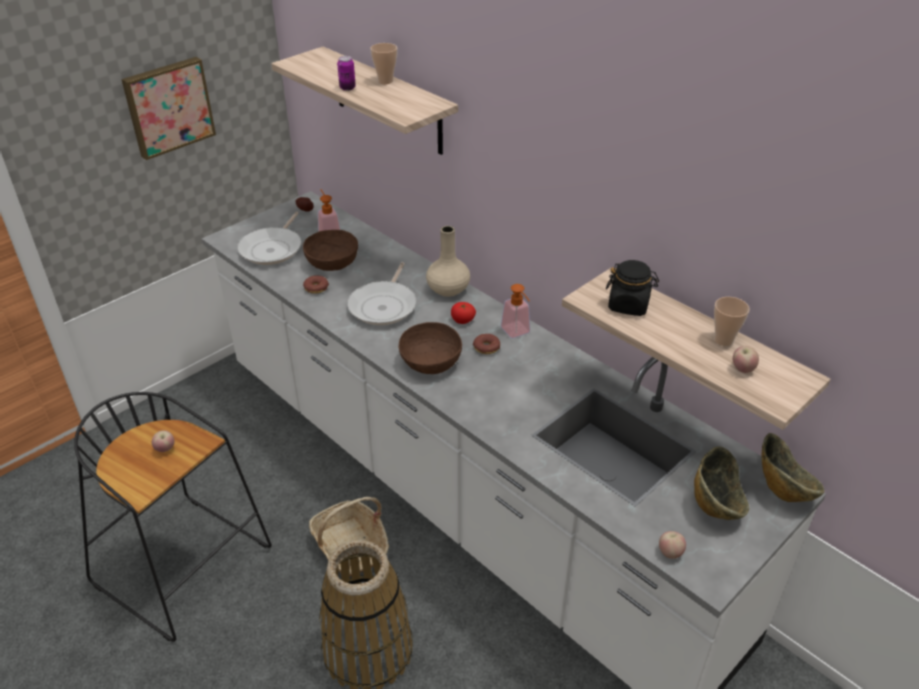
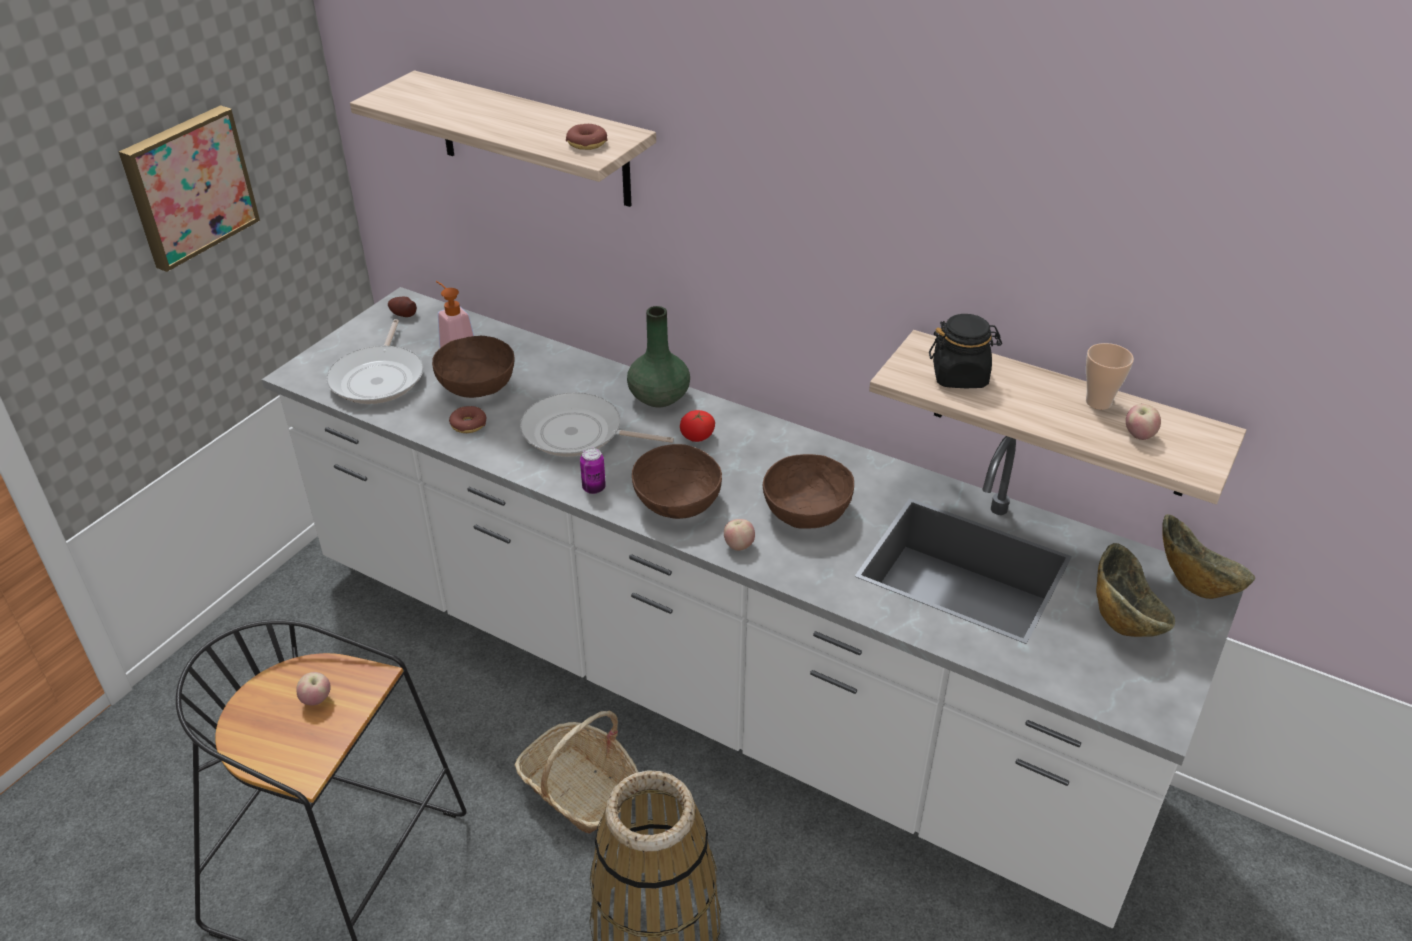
camera: 15 degrees left, 0 degrees up
can [337,56,356,91] -> can moved to [580,448,606,494]
frying pan [347,262,417,325] -> frying pan turned 105 degrees clockwise [520,393,674,457]
cup [370,43,397,84] -> none
beige vase [426,226,470,297] -> green vase [627,306,690,407]
donut [473,334,500,354] -> donut moved to [566,124,607,150]
soap dispenser [501,284,530,338] -> none
apple [659,531,686,559] -> apple moved to [724,519,755,551]
none -> brown bowl [763,454,854,529]

